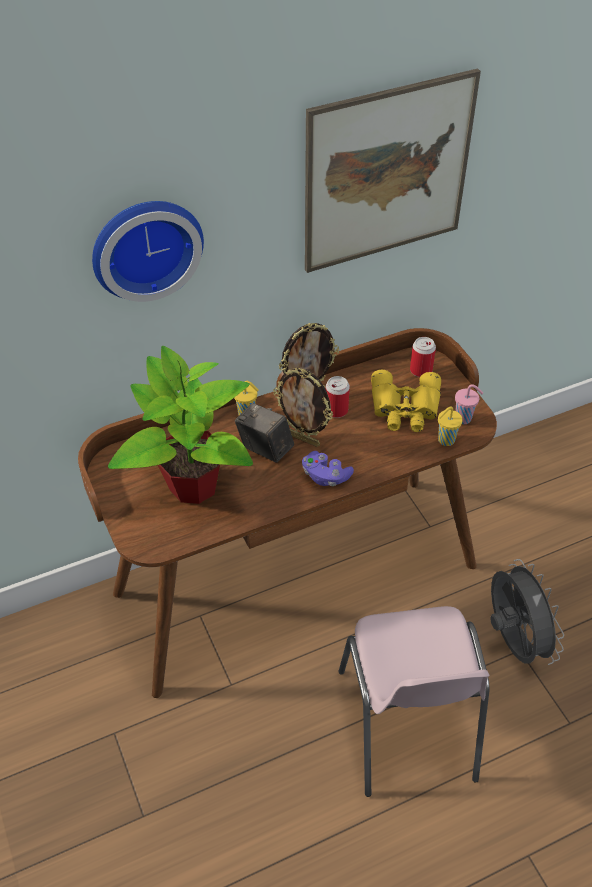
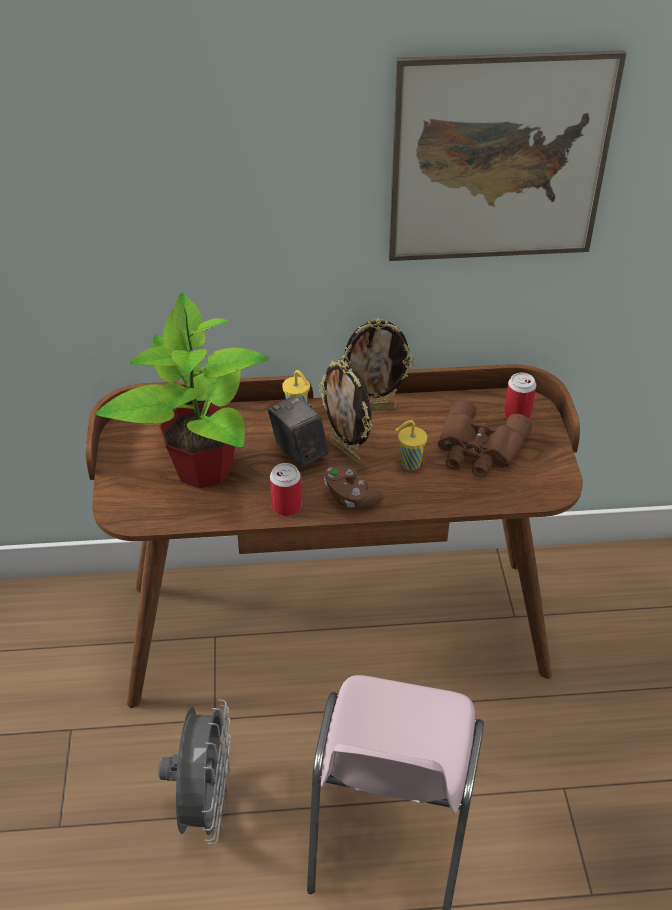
camera: 20 degrees right, 5 degrees down
wall clock [92,201,204,302] -> none
purple game controller [302,451,354,486] -> brown game controller [324,464,383,507]
can [326,376,350,418] -> can moved to [270,463,302,516]
yellow binoculars [371,370,441,432] -> brown binoculars [438,398,532,478]
yellow cup [438,406,463,446] -> yellow cup moved to [396,420,427,470]
pink cup [455,384,483,424] -> none
grey fan [490,559,564,665] -> grey fan moved to [158,699,231,845]

